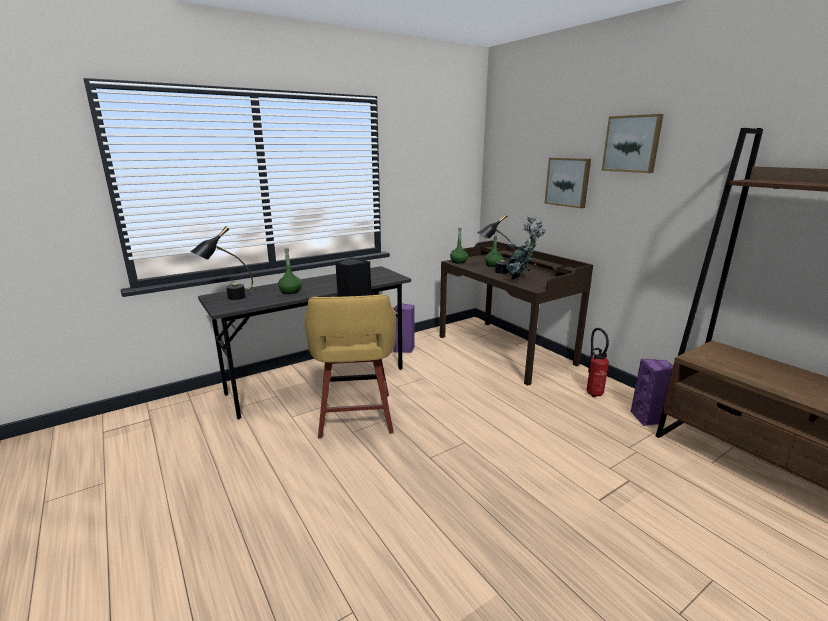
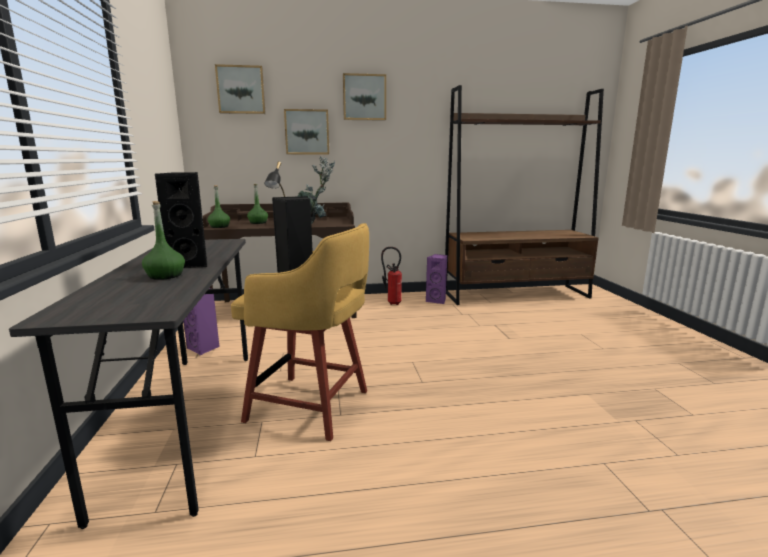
camera: 65 degrees left, 5 degrees down
black table lamp [191,226,253,300] -> none
none -> black speaker [155,172,207,268]
none -> picture [215,64,266,114]

